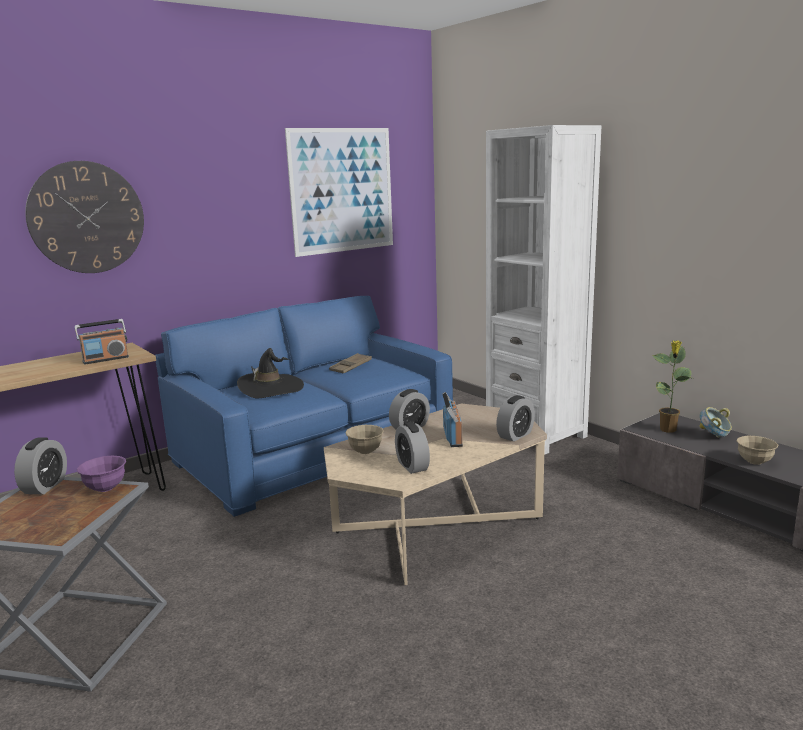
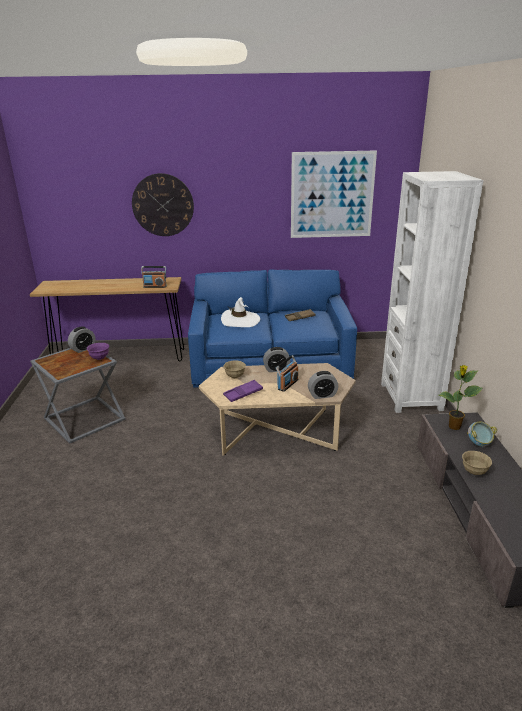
camera: 35 degrees right, 10 degrees up
black hat [237,348,304,398] -> white hat [221,297,260,327]
alarm clock [395,422,430,474] -> purple tray [223,380,263,402]

